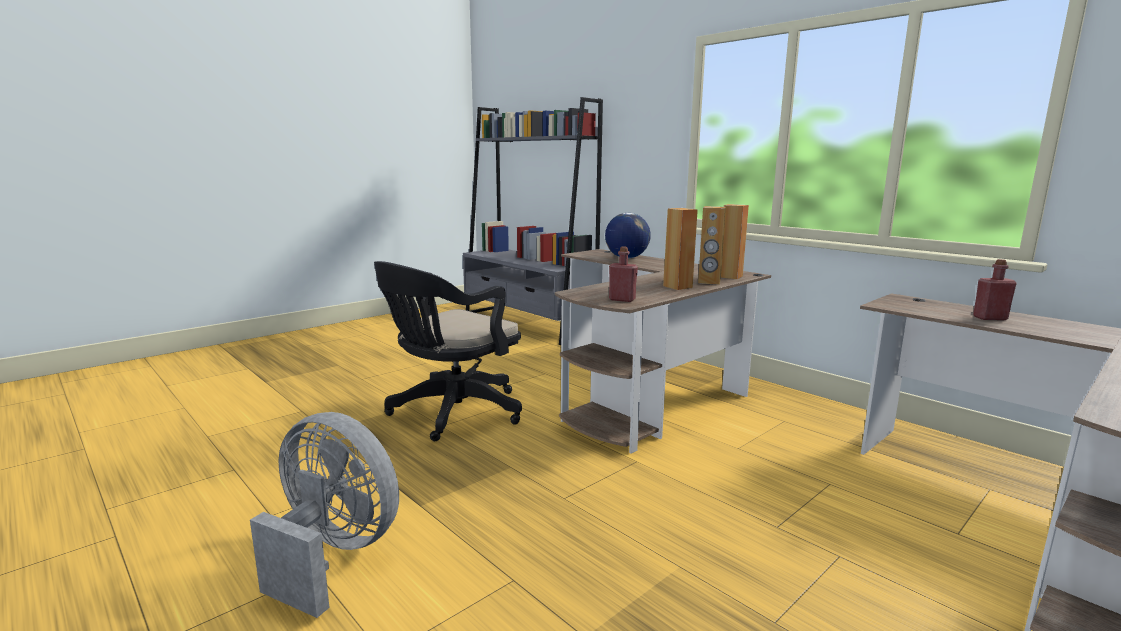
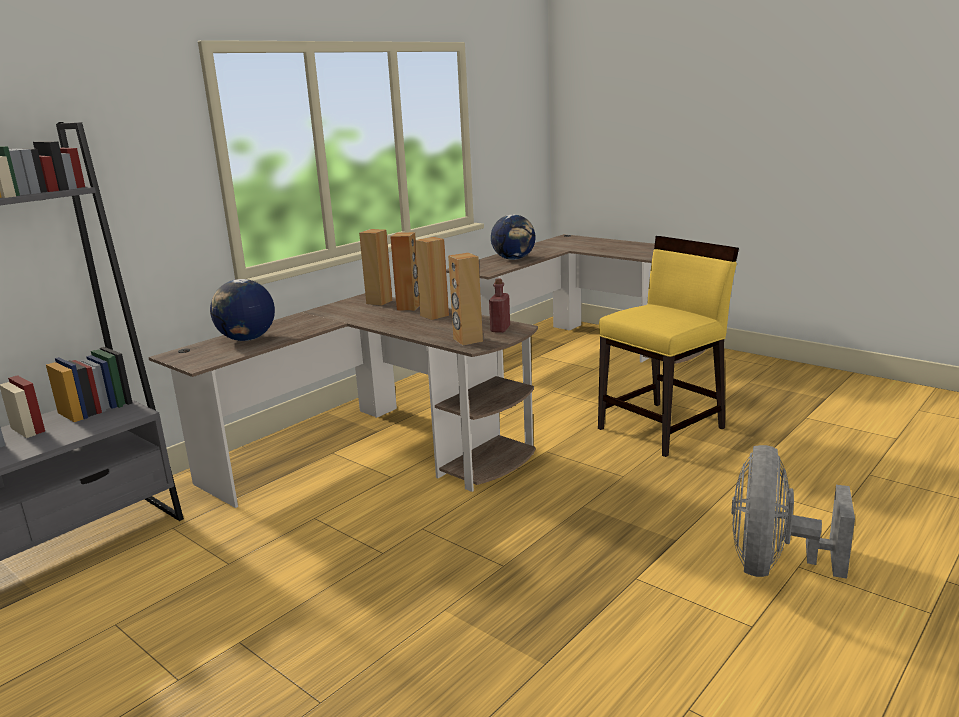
camera: 95 degrees left, 5 degrees up
black office chair [374,261,522,441] -> none
red bottle [973,259,1017,320] -> globe [491,214,536,260]
none -> brown speaker [448,253,483,345]
none -> yellow chair [598,236,739,457]

